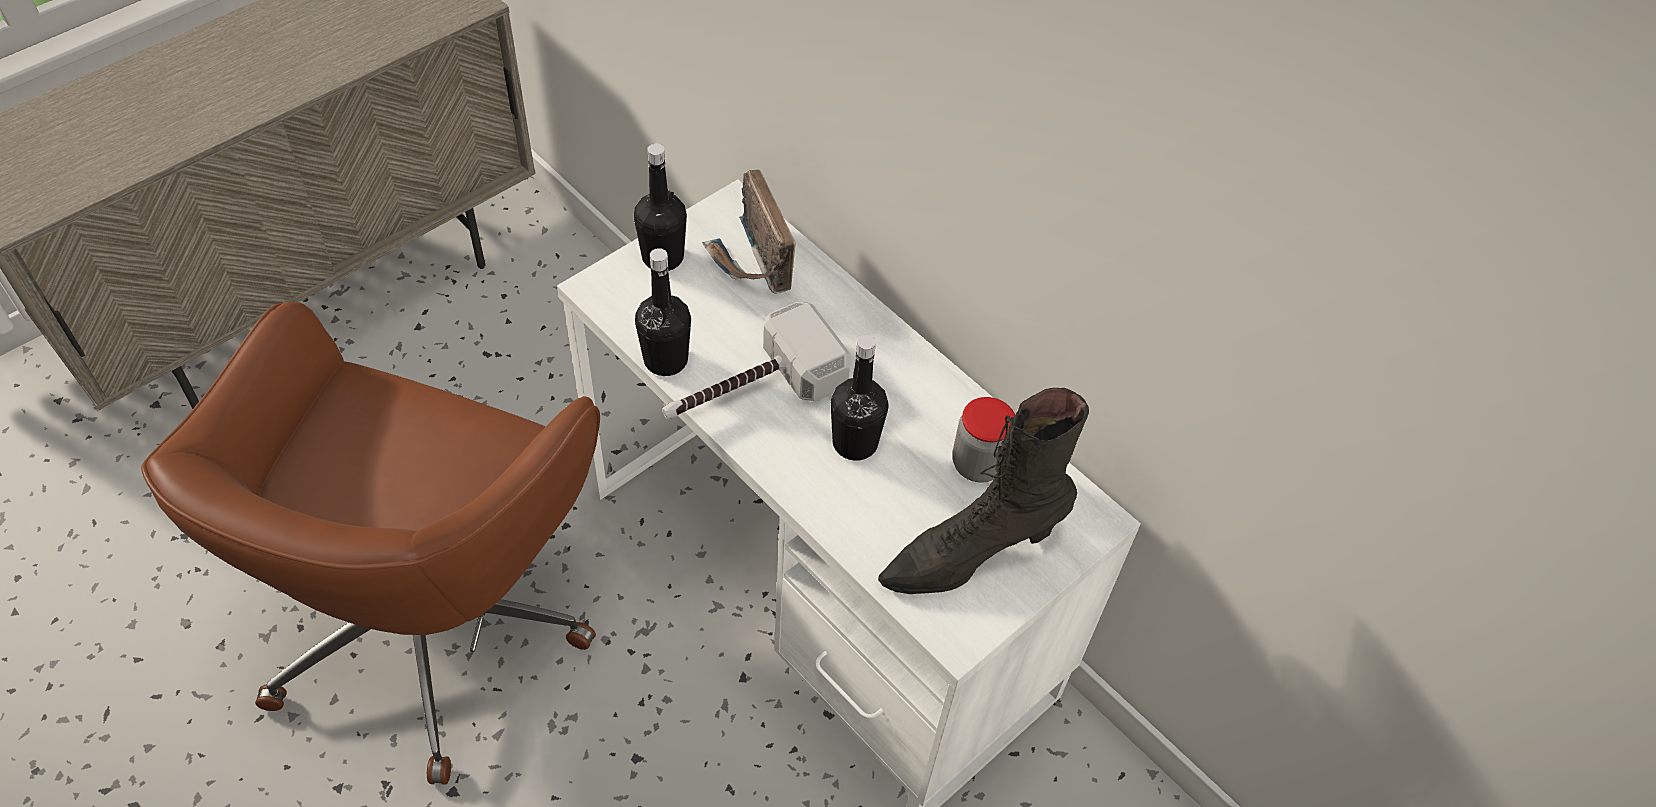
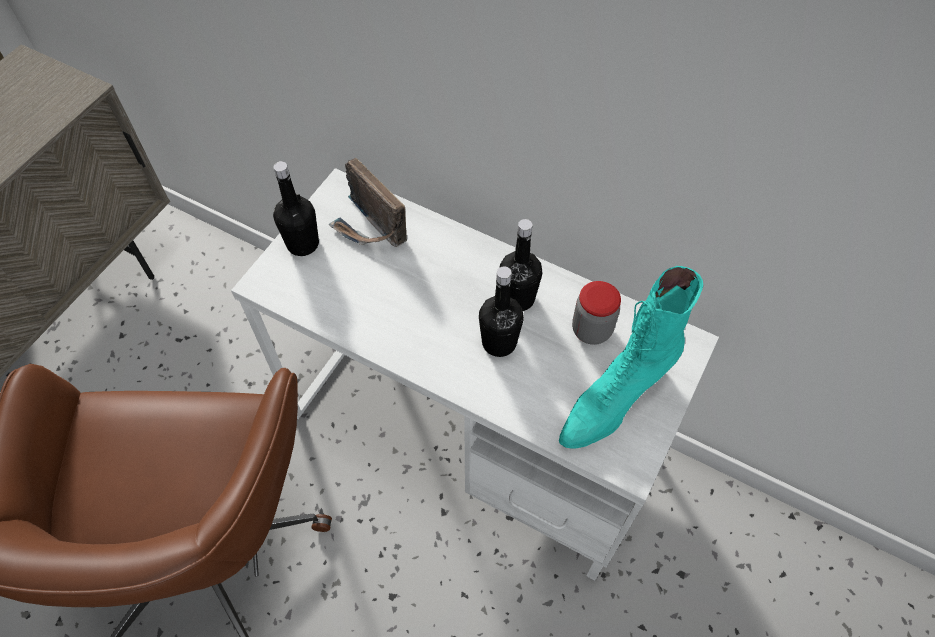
camera: 15 degrees left, 5 degrees up
black bottle [635,248,691,376] -> black bottle moved to [499,219,542,311]
hammer [662,302,851,419] -> none
black boot [878,388,1089,594] -> turquoise boot [559,266,703,449]

